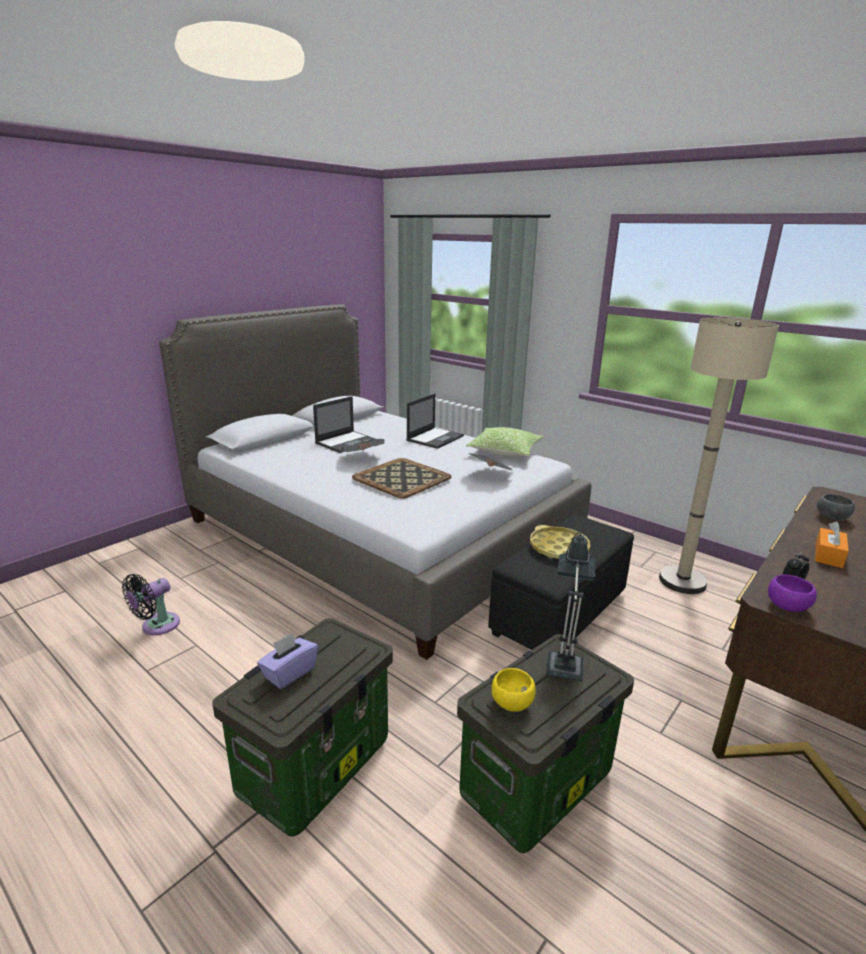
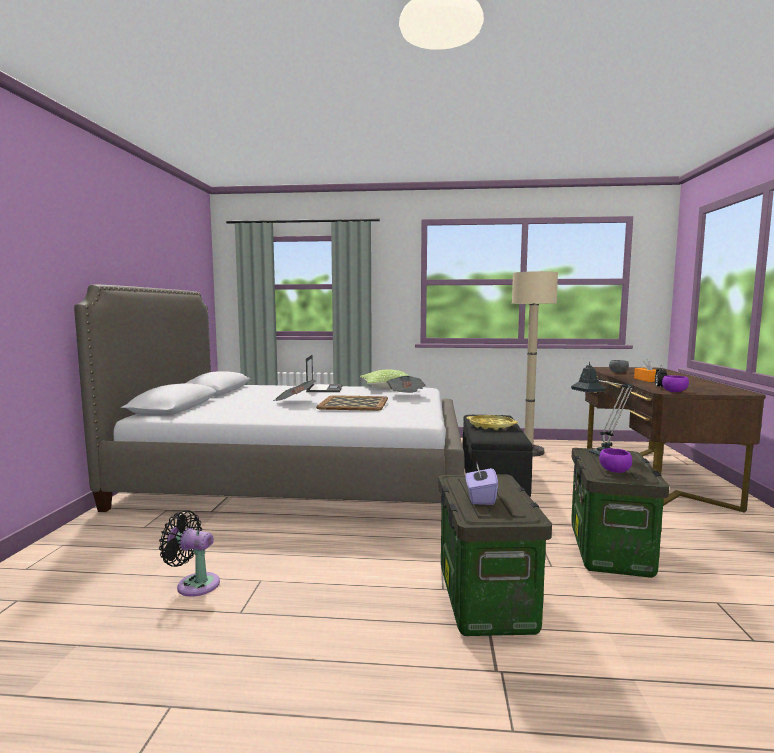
camera: 35 degrees left, 15 degrees down
black fan [122,574,180,635] -> black fan turned 105 degrees clockwise [159,510,220,597]
laptop [313,396,375,453] -> none
yellow bowl [492,668,536,712] -> purple bowl [599,448,632,473]

